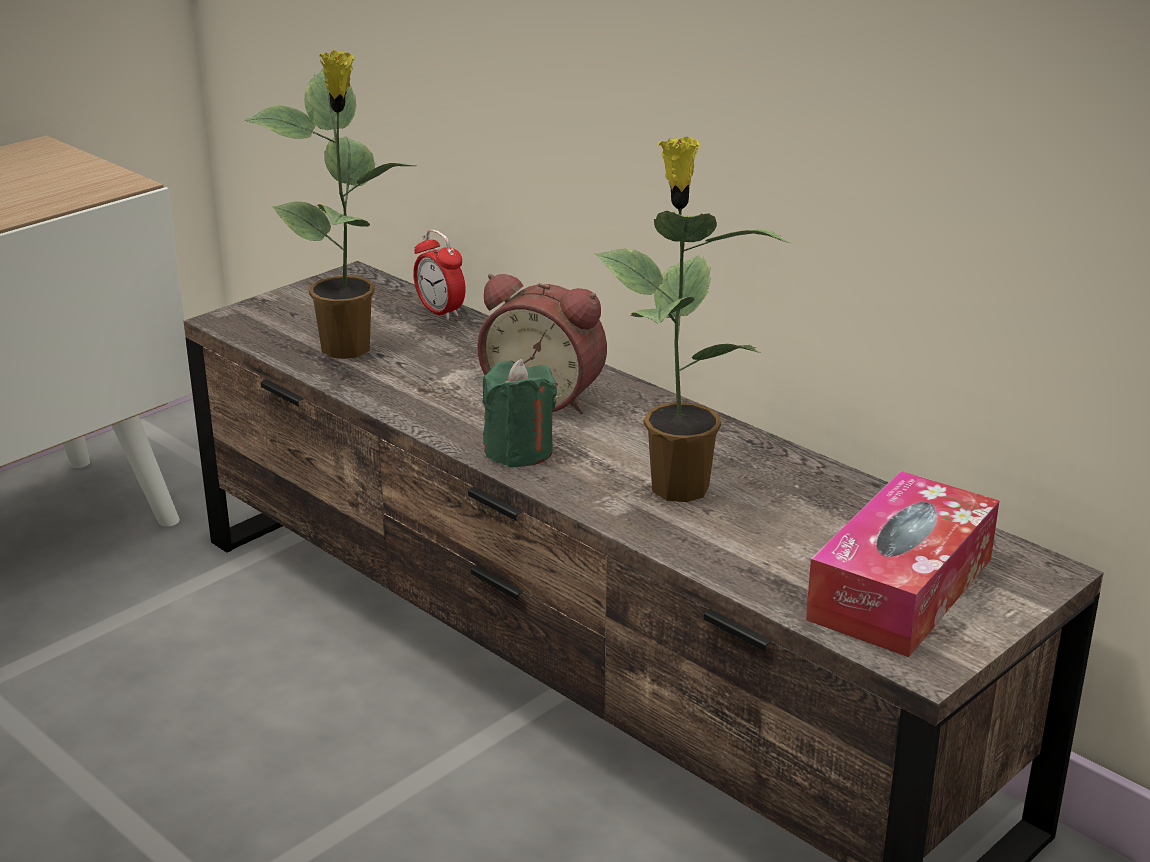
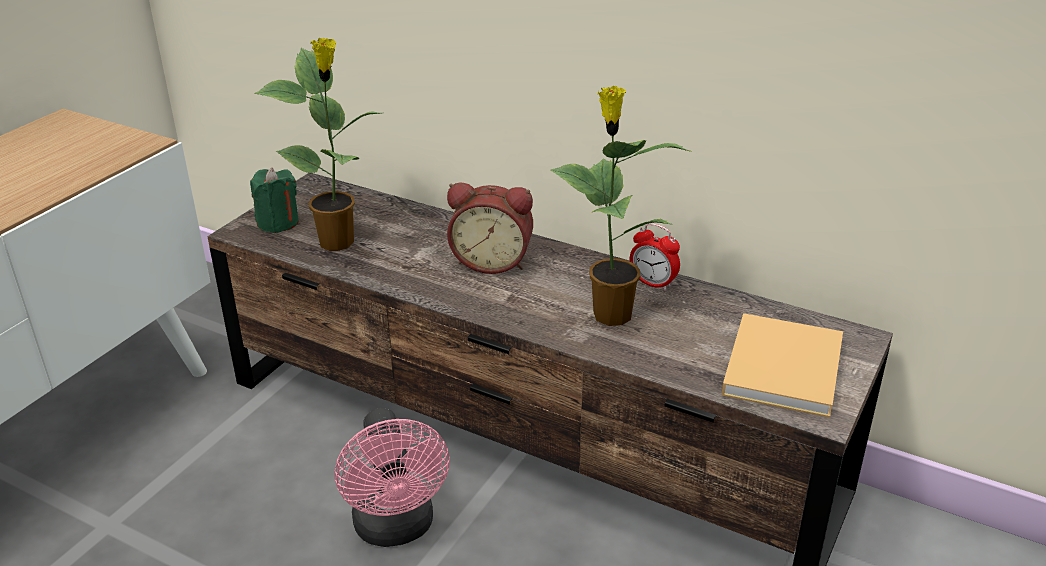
camera: 15 degrees left, 5 degrees up
alarm clock [413,229,466,320] -> alarm clock moved to [630,223,680,291]
green candle [482,359,557,468] -> green candle moved to [250,167,299,233]
tissue box [806,471,1000,657] -> beige book [722,313,843,418]
none -> pink fan [335,408,450,547]

